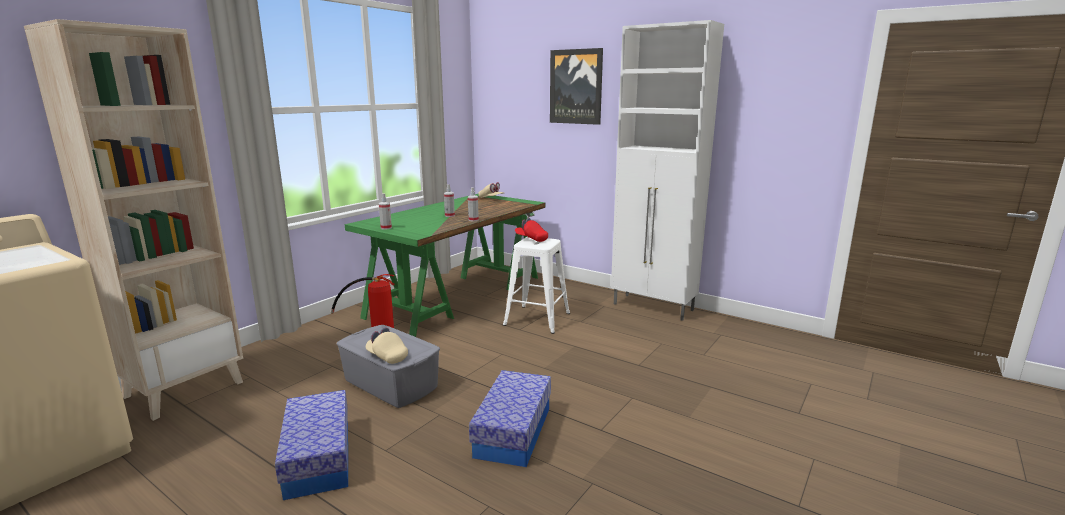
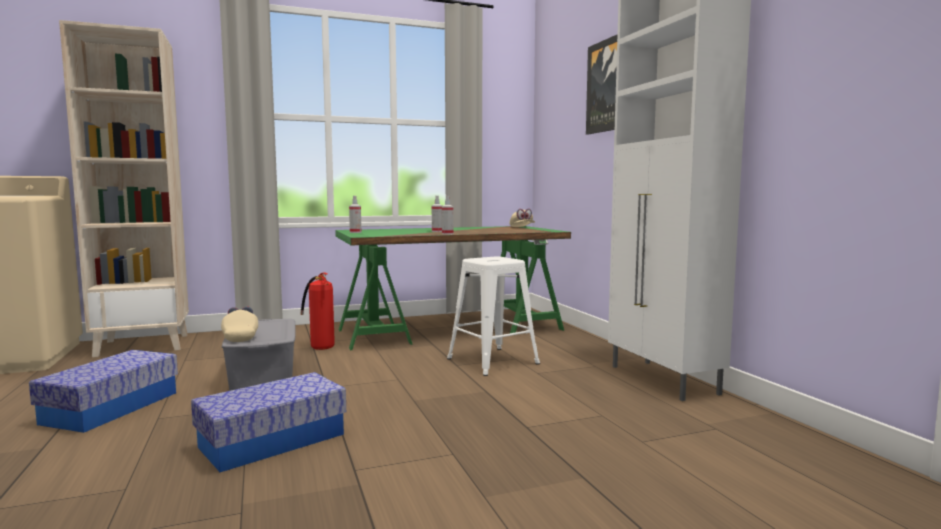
camera: 35 degrees right, 10 degrees down
red cap [515,218,548,242] -> none

